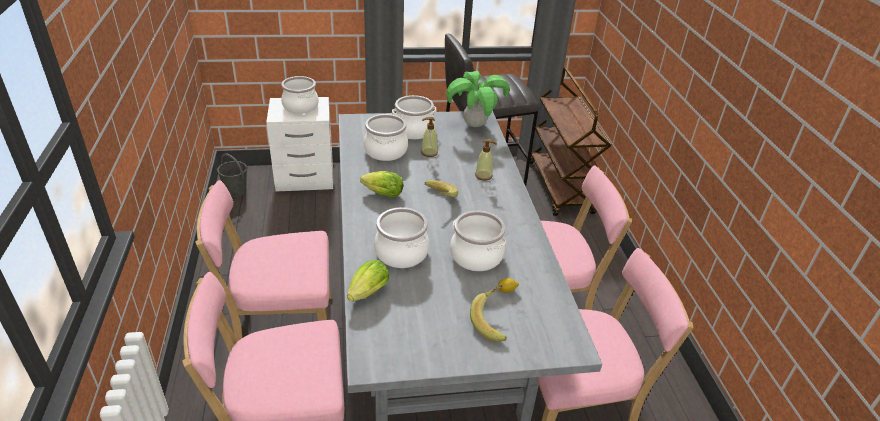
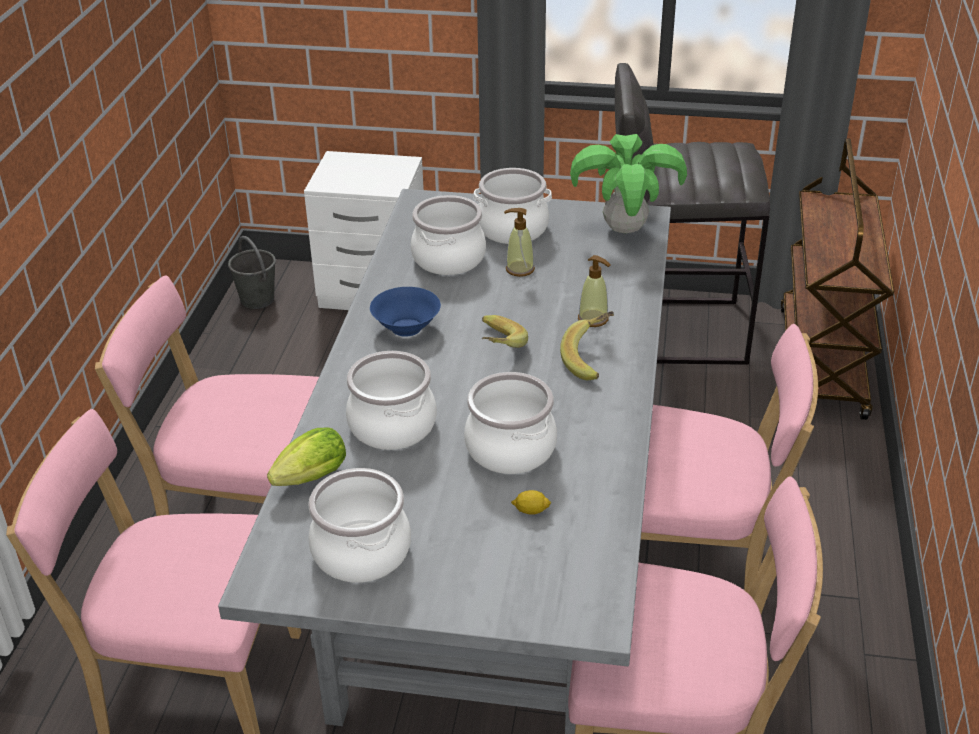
camera: 20 degrees right, 0 degrees up
cooking pot [281,76,319,114] -> cooking pot moved to [308,468,411,583]
lettuce [360,171,403,198] -> blue bowl [370,287,441,337]
banana [470,285,507,342] -> banana moved to [560,311,614,380]

